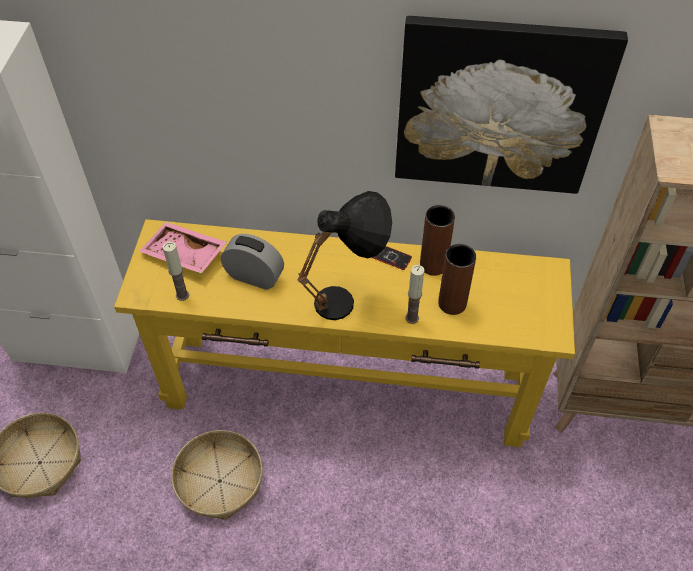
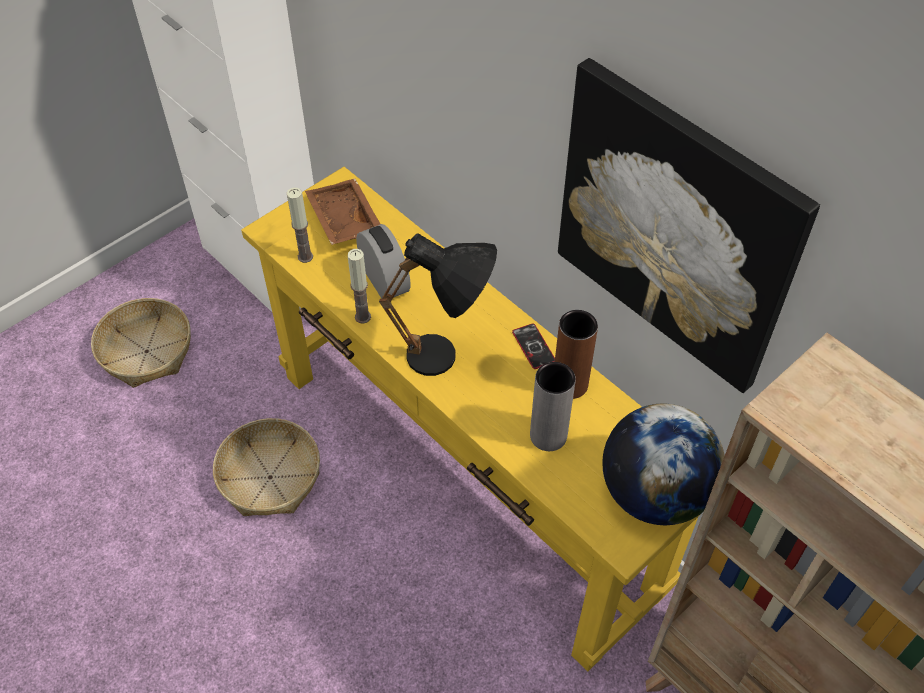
camera: 40 degrees right, 0 degrees up
pink tray [139,222,227,274] -> brown tray [305,179,380,245]
candle [405,265,424,324] -> candle moved to [348,249,371,324]
brown vase [438,244,476,315] -> grey vase [530,362,576,451]
none -> globe [602,403,725,525]

